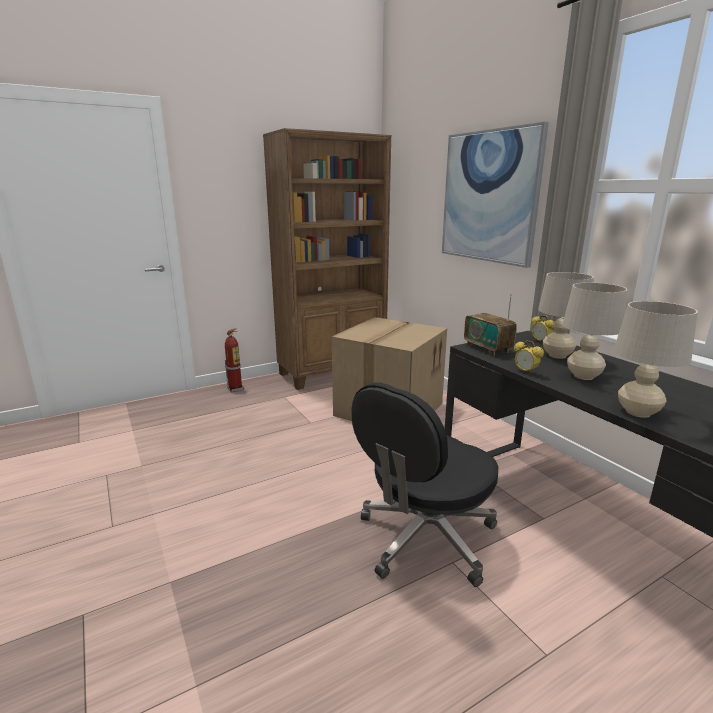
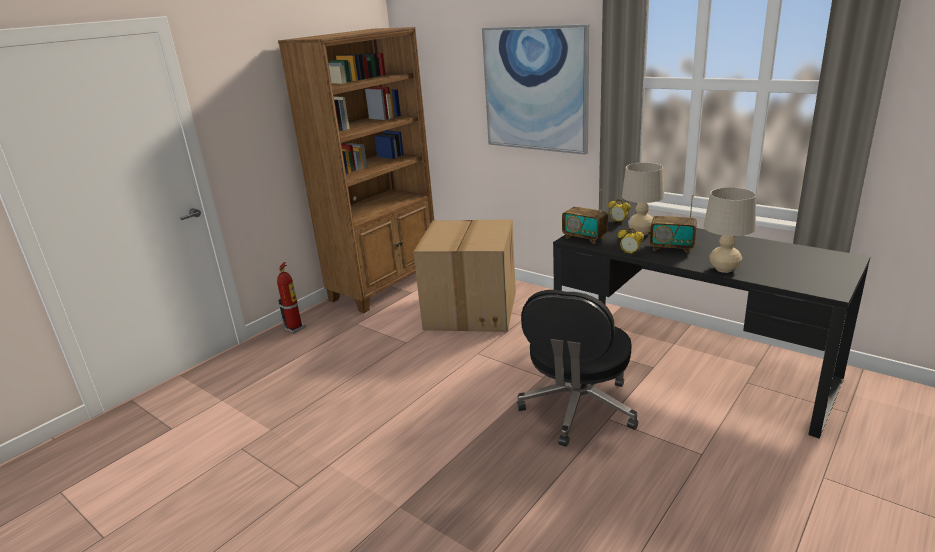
camera: 20 degrees left, 5 degrees up
beige table lamp [562,283,627,380] -> radio [650,195,697,253]

